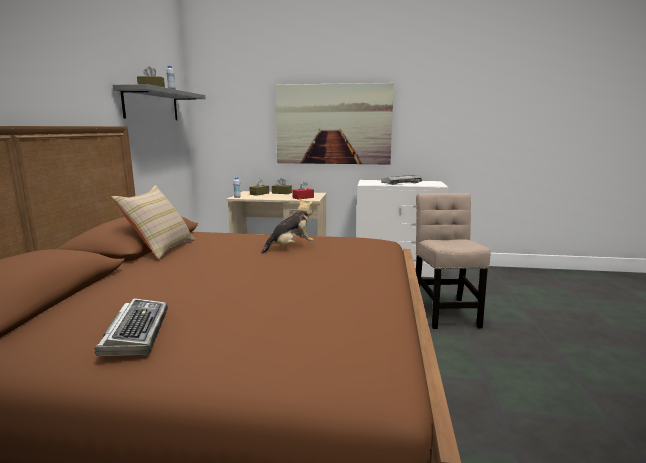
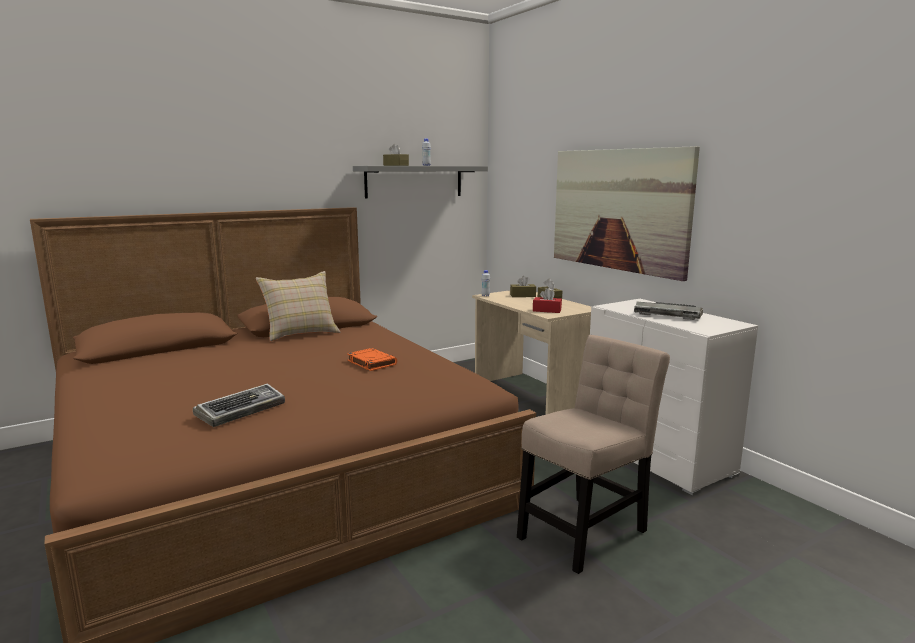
camera: 50 degrees right, 0 degrees up
keyboard [95,298,168,356] -> keyboard moved to [193,384,285,427]
plush toy [261,198,314,254] -> orange book [347,348,397,371]

